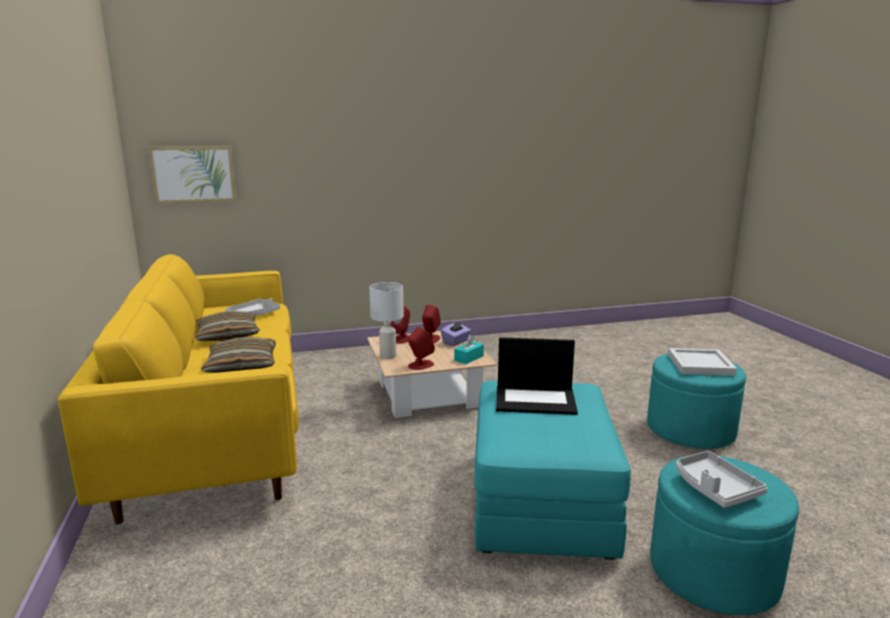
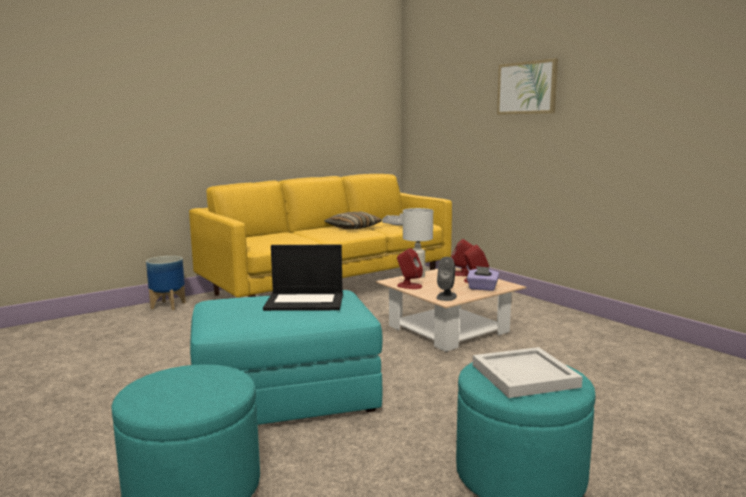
camera: 70 degrees right, 5 degrees down
picture [148,146,237,204] -> picture moved to [497,58,558,115]
pillow [201,337,276,373] -> none
turquoise tissue box [454,335,484,364] -> grey speaker [437,257,457,301]
laptop [496,337,578,415] -> laptop turned 75 degrees counterclockwise [263,244,343,311]
grey tray [676,451,767,508] -> none
none -> planter [146,256,186,310]

